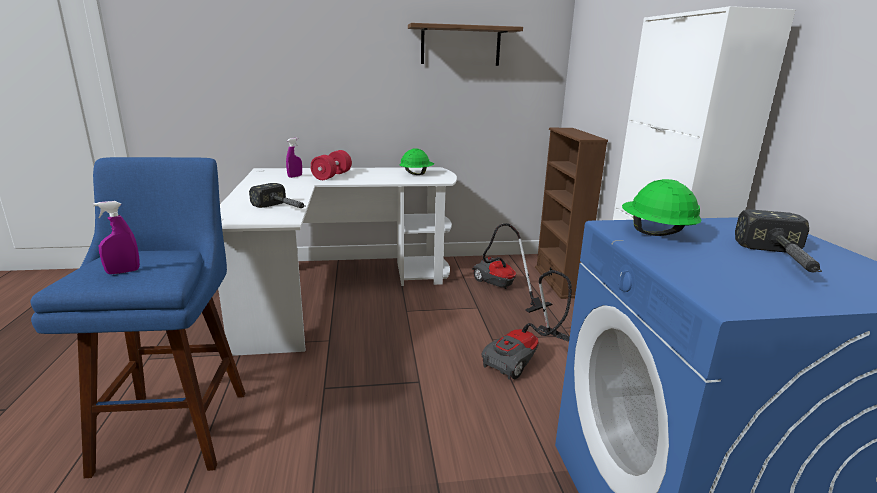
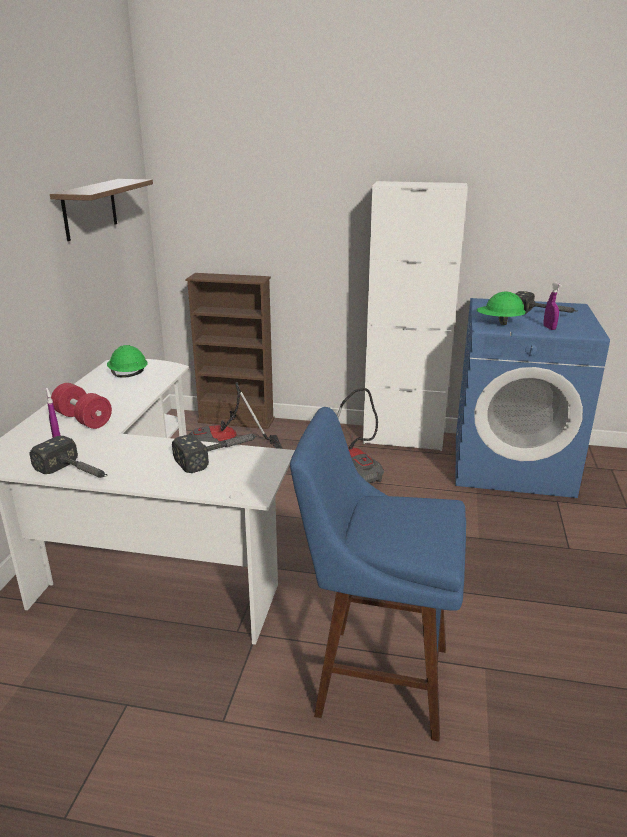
camera: 70 degrees left, 5 degrees up
purple spray bottle [93,201,140,274] -> purple spray bottle moved to [543,282,562,330]
none -> hammer [30,436,107,478]

